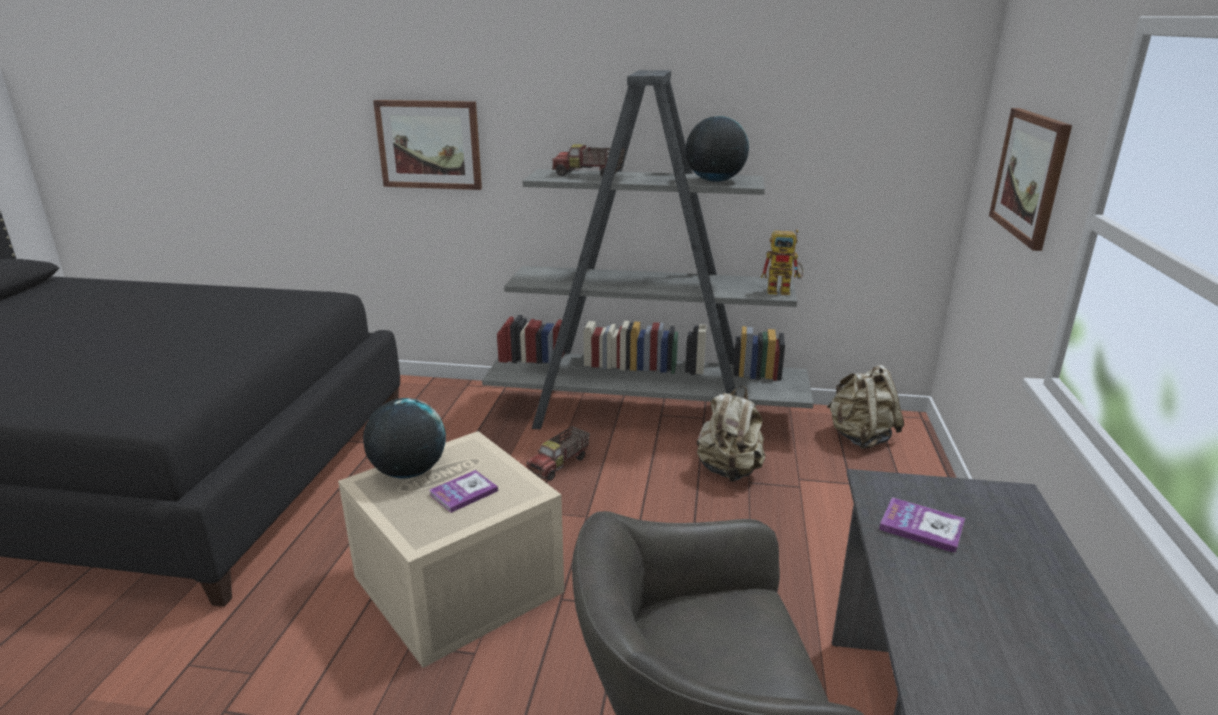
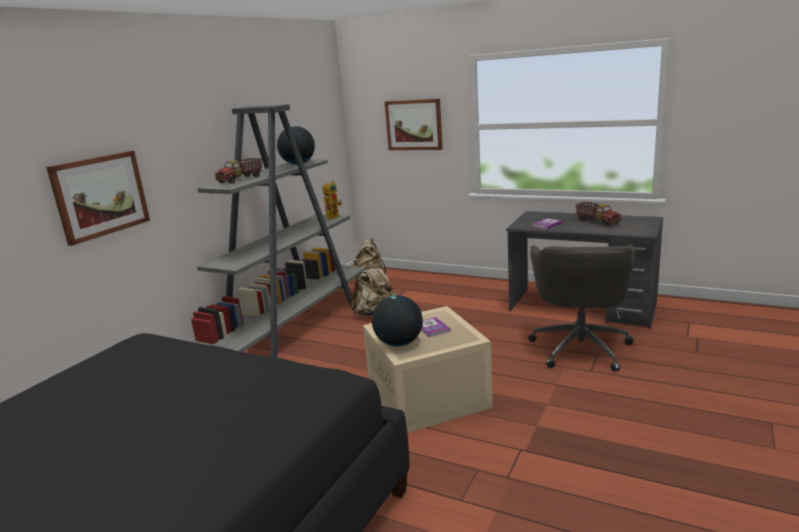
camera: 70 degrees left, 5 degrees down
toy truck [526,426,590,481] -> toy truck moved to [575,202,621,226]

